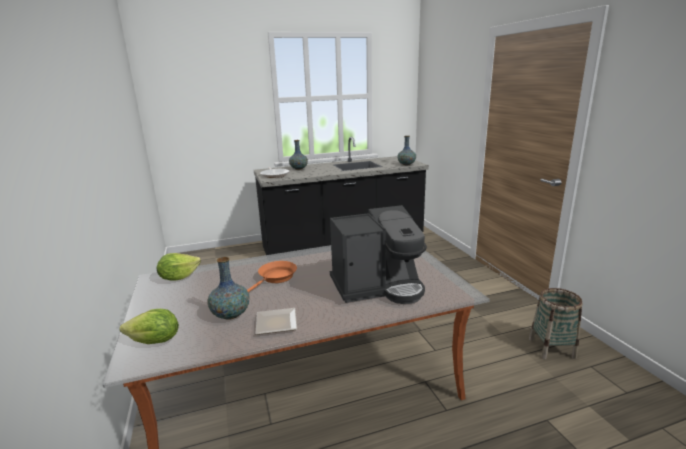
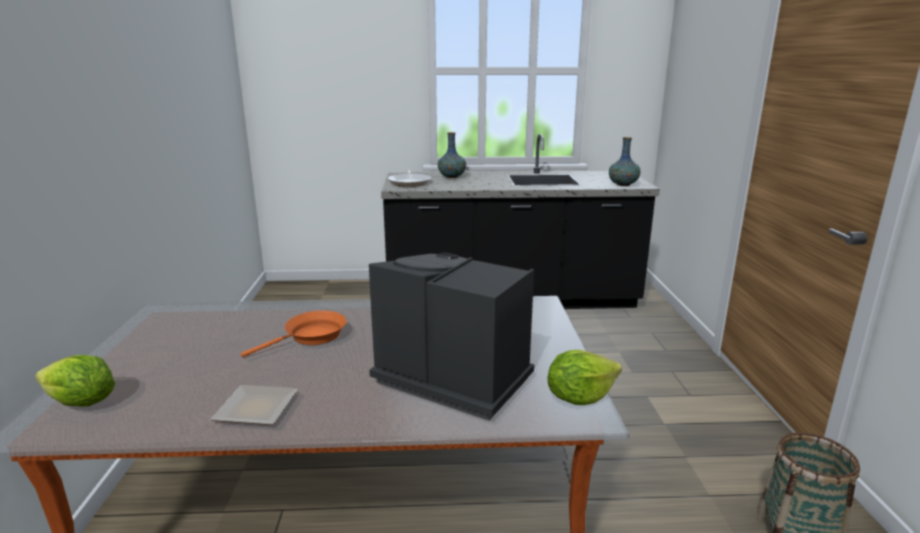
camera: 15 degrees right, 0 degrees up
lettuce [157,253,201,281] -> lettuce moved to [547,350,622,405]
vase [207,257,250,320] -> none
coffee machine [330,205,427,304] -> coffee machine turned 150 degrees counterclockwise [369,252,534,420]

